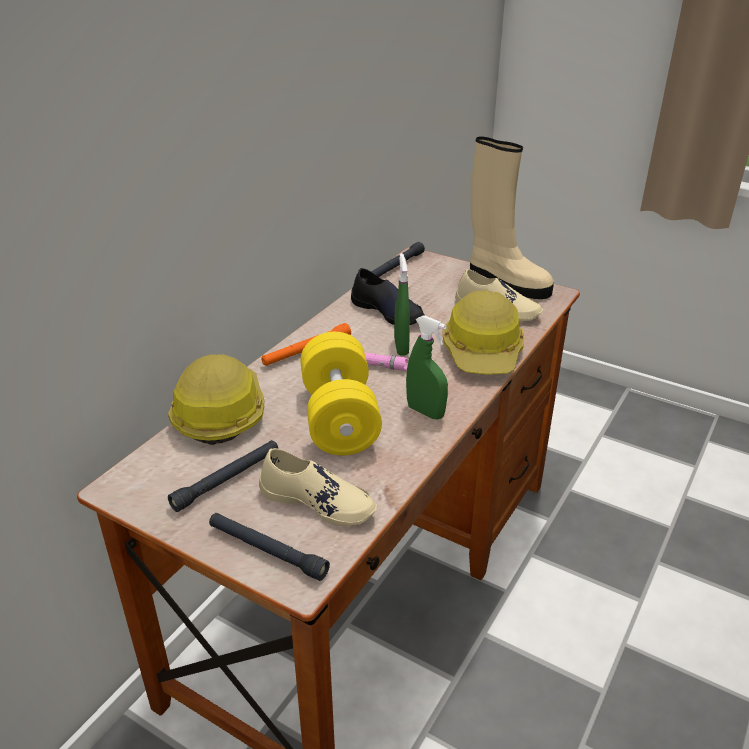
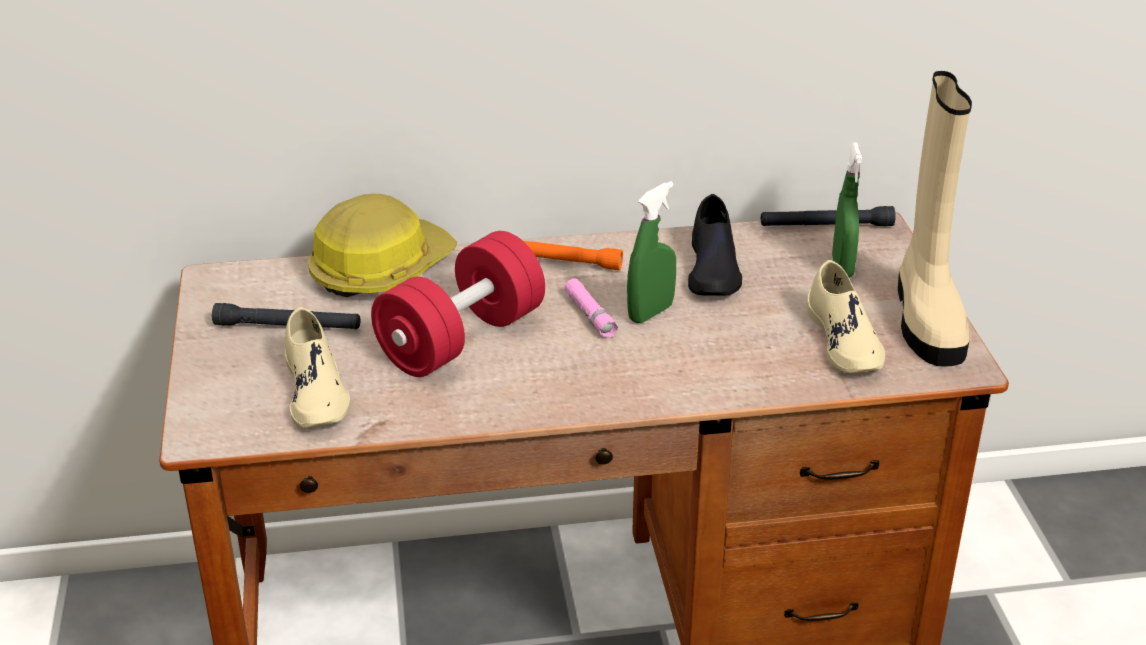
camera: 50 degrees right, 0 degrees up
black flashlight [209,513,330,581] -> none
yellow dumbbell [300,332,382,455] -> red dumbbell [371,231,545,377]
green spray bottle [406,315,448,419] -> green spray bottle moved to [832,142,862,278]
hard hat [443,290,524,375] -> none

